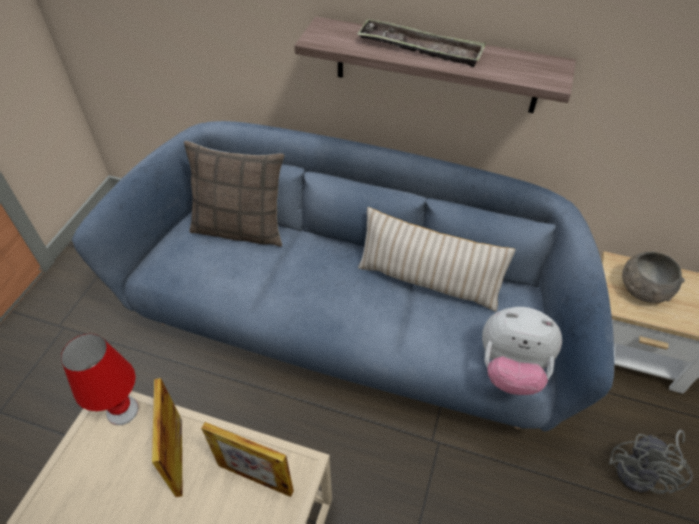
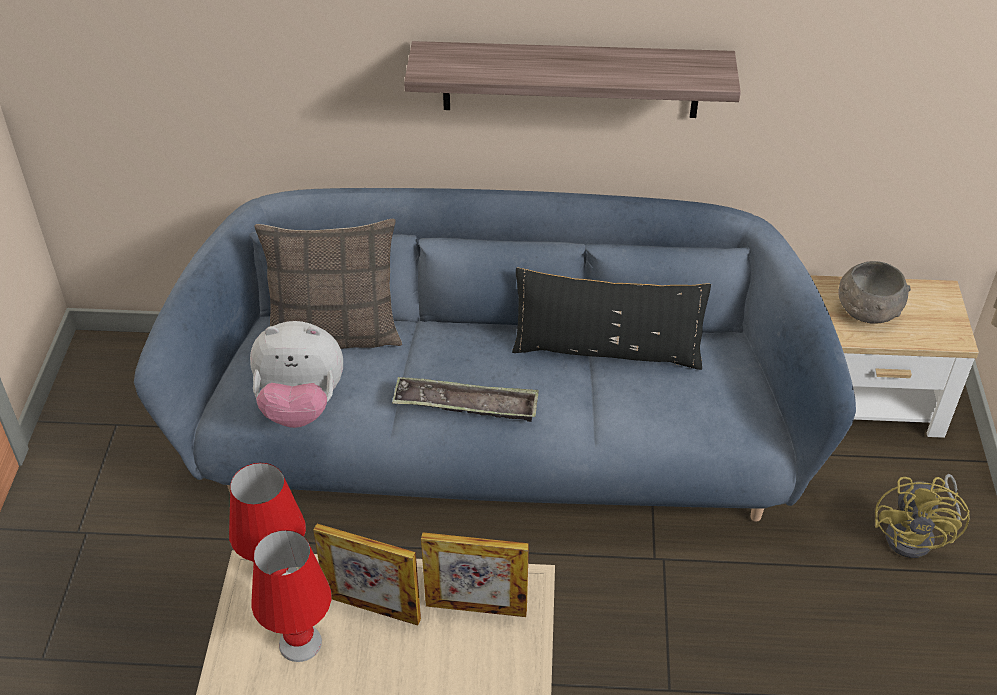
camera: 15 degrees left, 5 degrees down
picture frame [152,378,182,497] -> picture frame turned 45 degrees counterclockwise [313,524,421,626]
tray [357,18,486,67] -> tray moved to [392,377,539,422]
beige pillow [358,207,515,312] -> black pillow [512,268,711,370]
plush toy [482,307,562,395] -> plush toy moved to [250,321,343,428]
grey fan [609,430,693,494] -> yellow fan [875,474,970,558]
none -> red table lamp [251,530,331,662]

